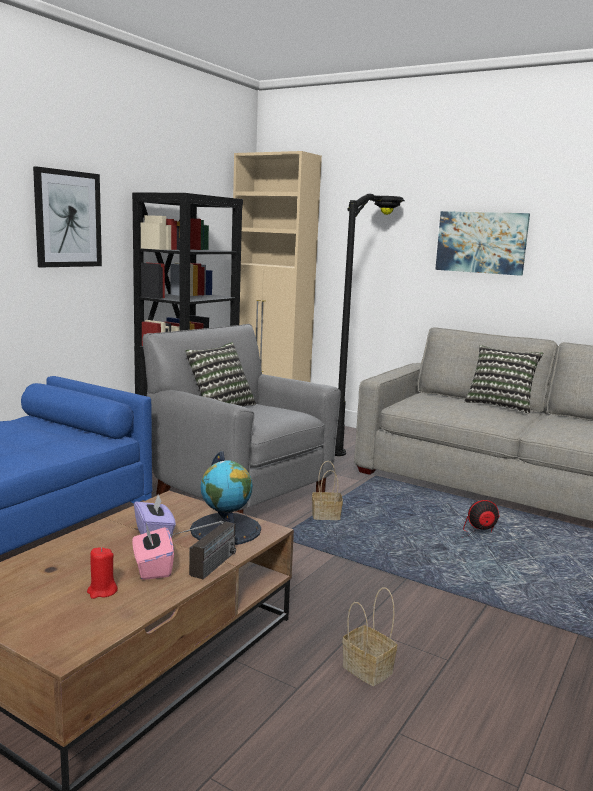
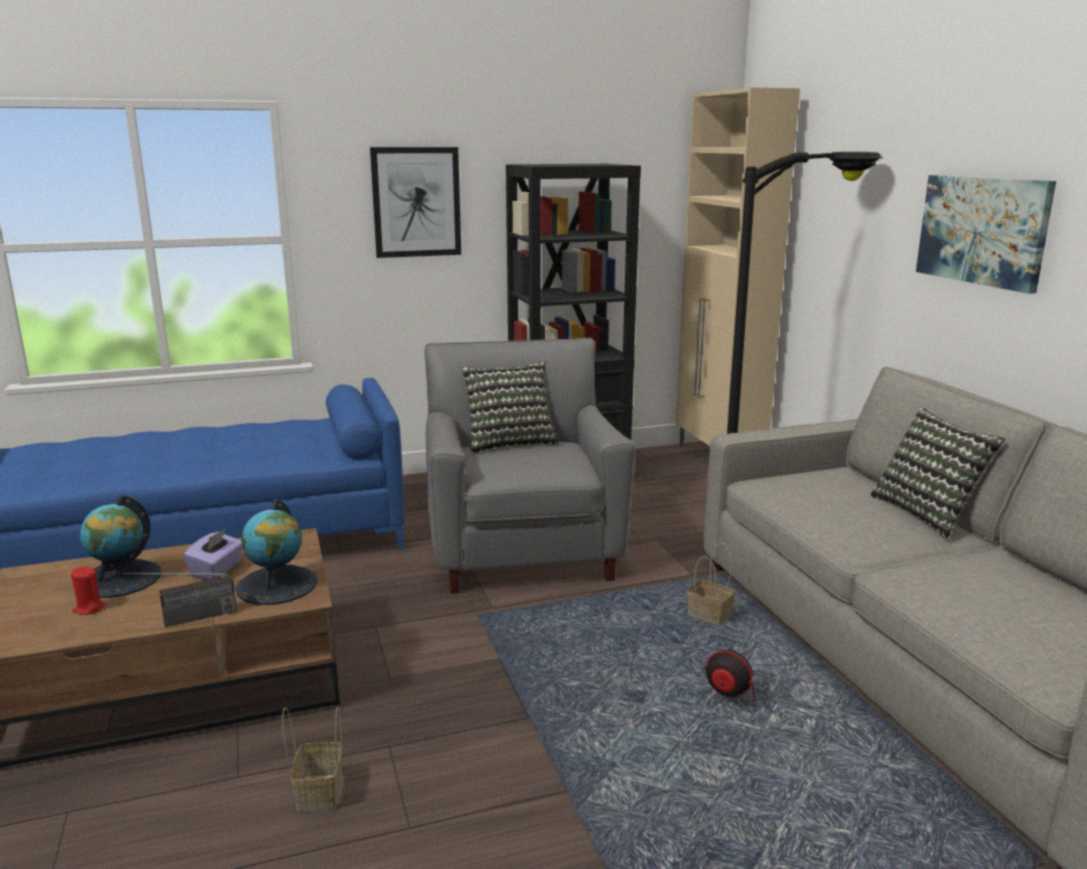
camera: 40 degrees right, 5 degrees up
pink tissue box [132,523,174,580] -> none
basket [312,461,343,520] -> basket moved to [687,543,735,625]
none -> globe [80,495,161,598]

